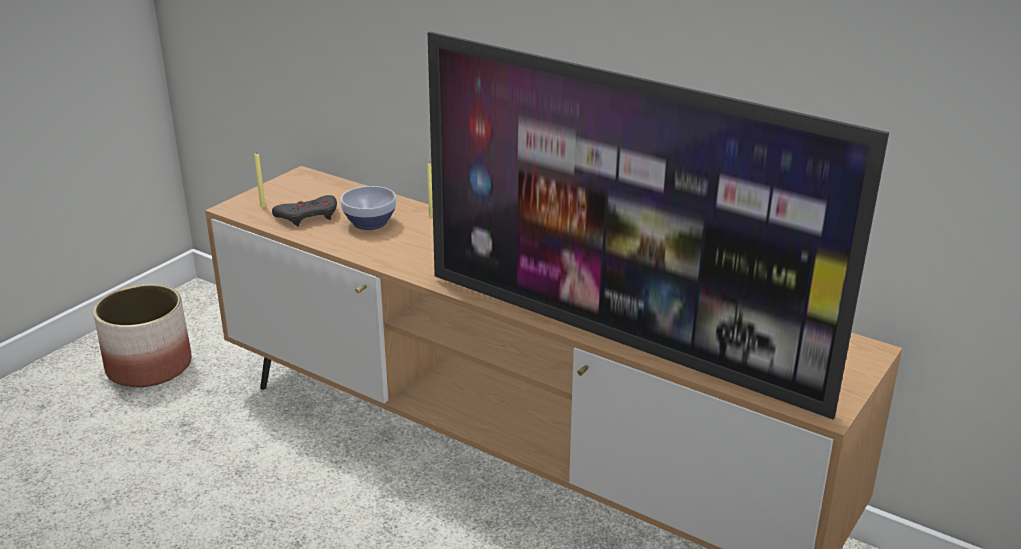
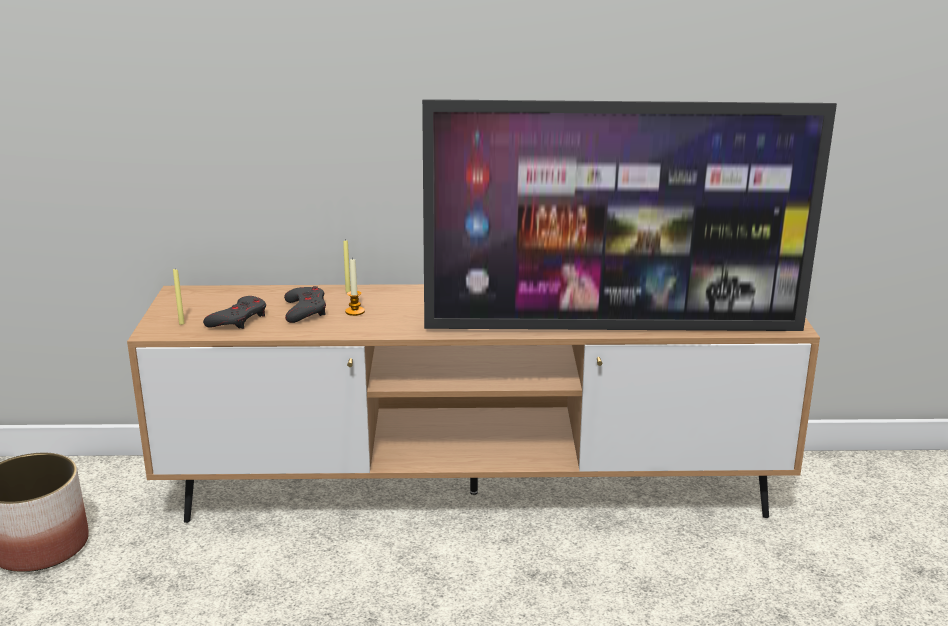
camera: 35 degrees left, 5 degrees down
bowl [340,186,397,230] -> grey game controller [284,286,326,323]
none -> candle [345,258,365,316]

